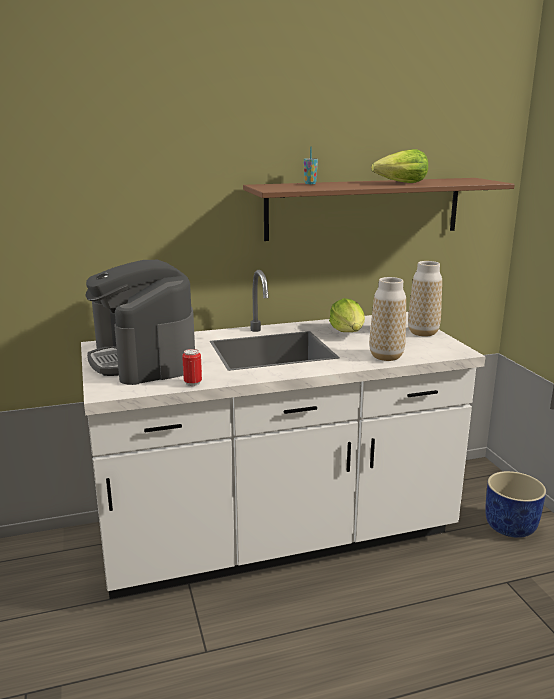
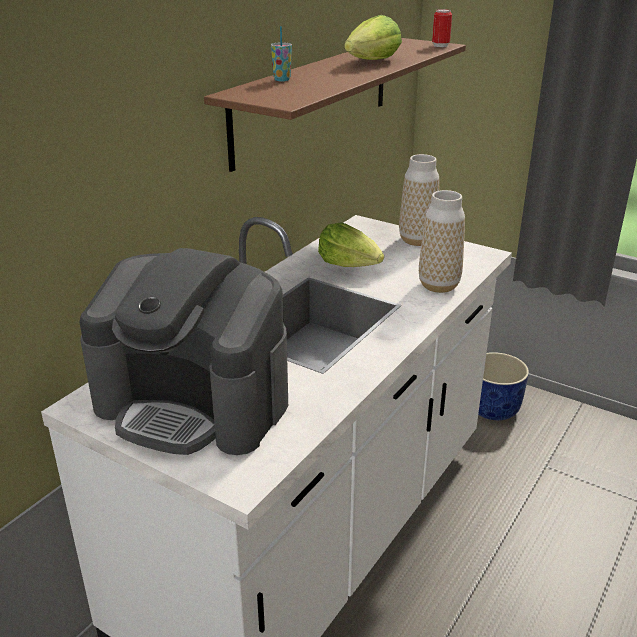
camera: 40 degrees left, 10 degrees up
can [182,349,202,386] -> can moved to [432,9,452,47]

